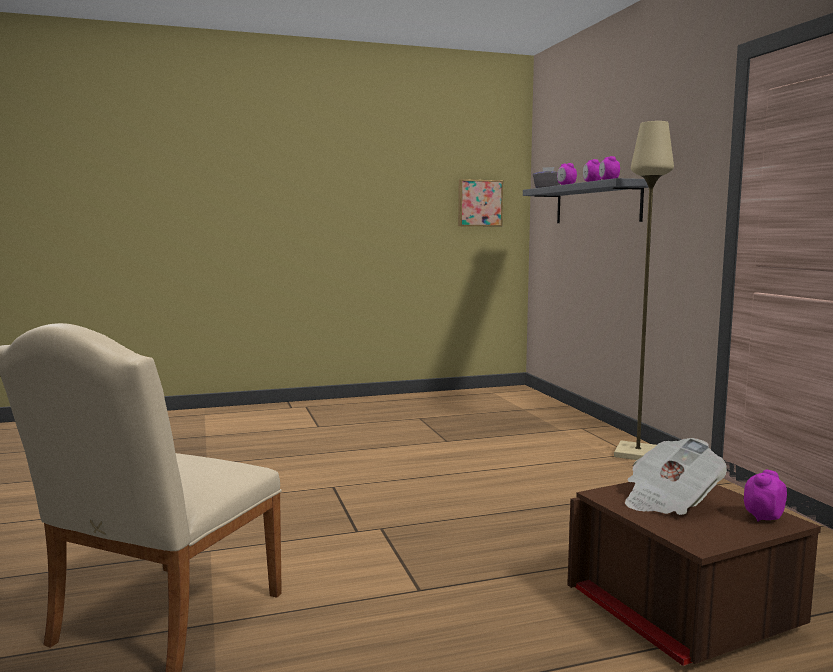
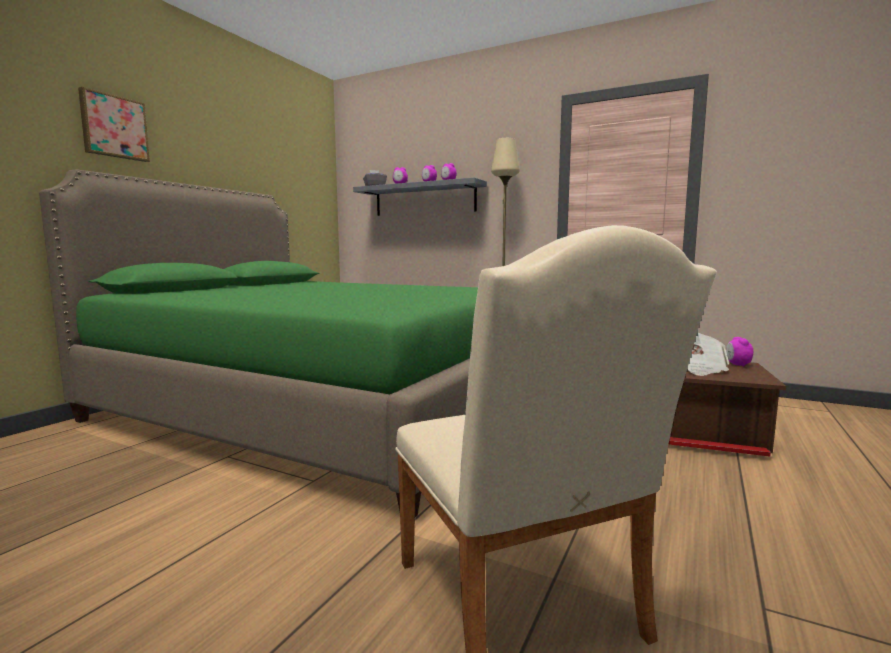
camera: 45 degrees left, 0 degrees up
picture [458,179,503,226] -> picture moved to [78,87,150,162]
none -> green bed [39,169,478,517]

